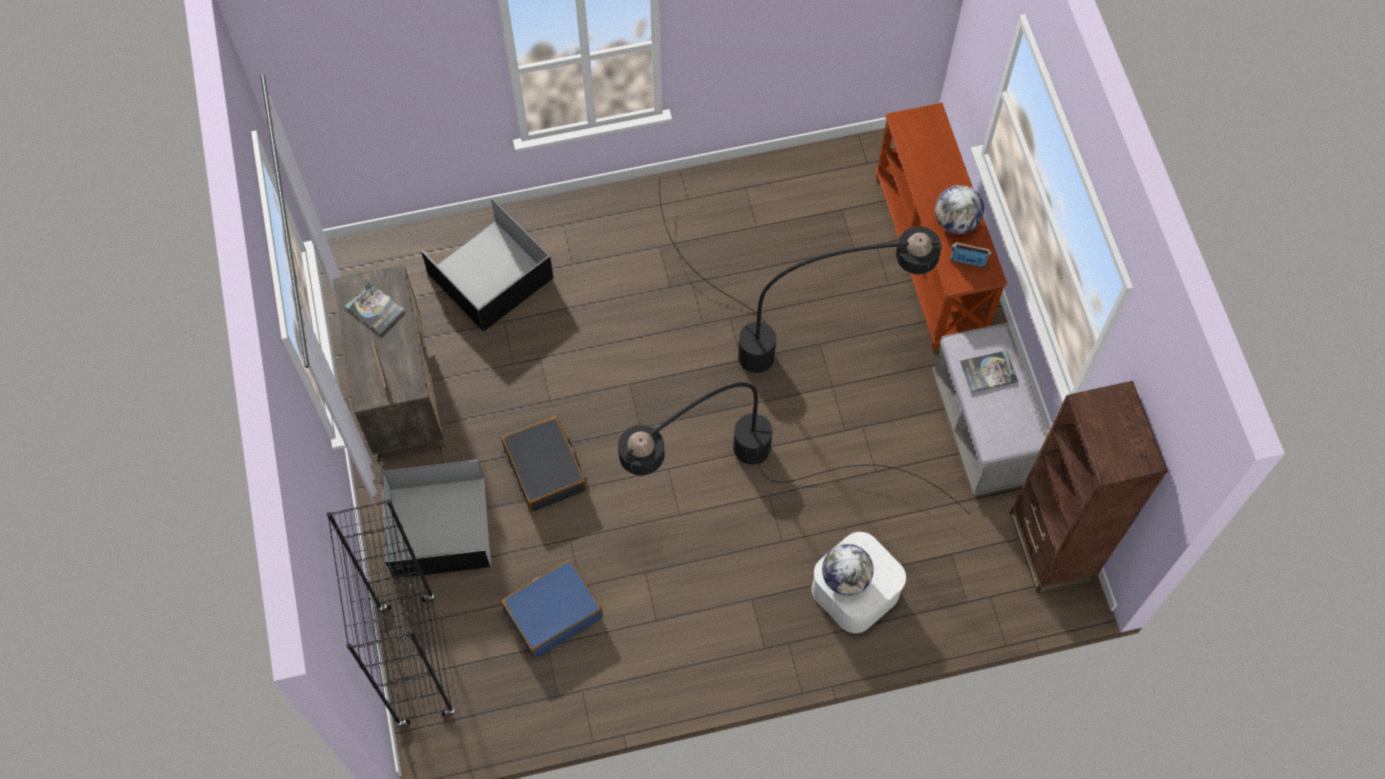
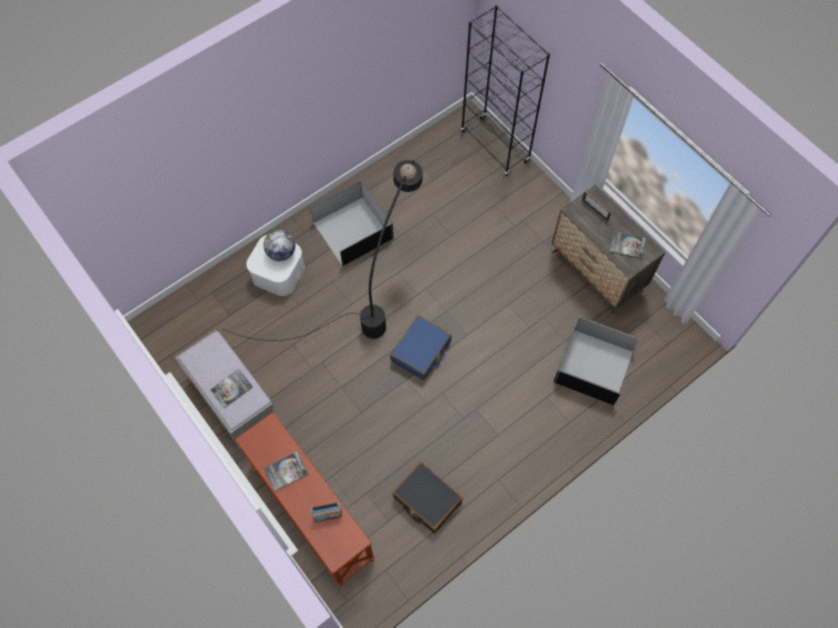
camera: 155 degrees right, 0 degrees up
black storage box [381,459,491,578] -> black storage box moved to [310,180,393,266]
black suitcase [501,416,586,512] -> black suitcase moved to [393,462,463,534]
blue suitcase [501,560,603,659] -> blue suitcase moved to [390,315,452,380]
black floor lamp [659,177,941,373] -> none
globe [935,185,984,234] -> book [264,452,309,491]
radio [950,242,992,267] -> radio moved to [310,502,342,522]
brown bookcase [1010,381,1168,593] -> none

